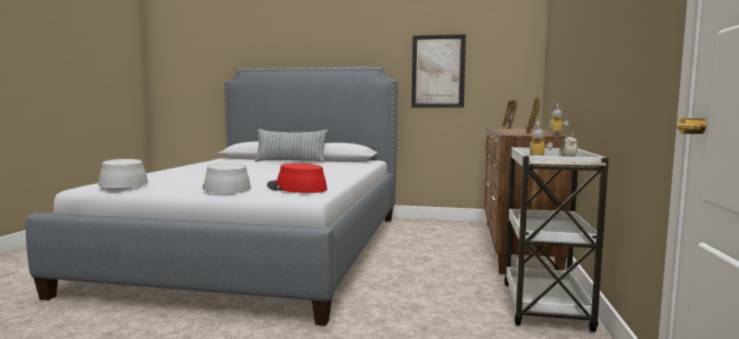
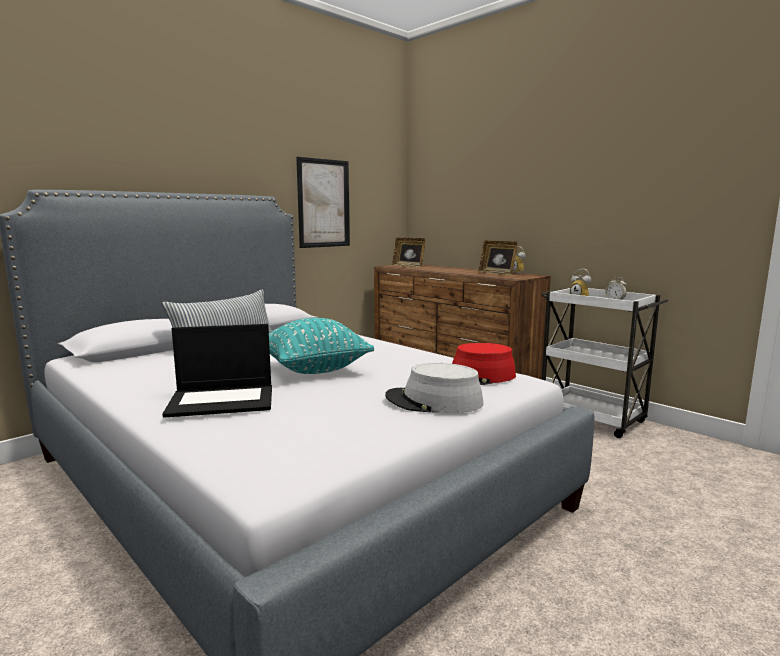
camera: 55 degrees left, 5 degrees up
grey hat [98,159,148,188] -> none
none -> laptop [162,324,272,418]
none -> turquoise pillow [269,318,374,374]

